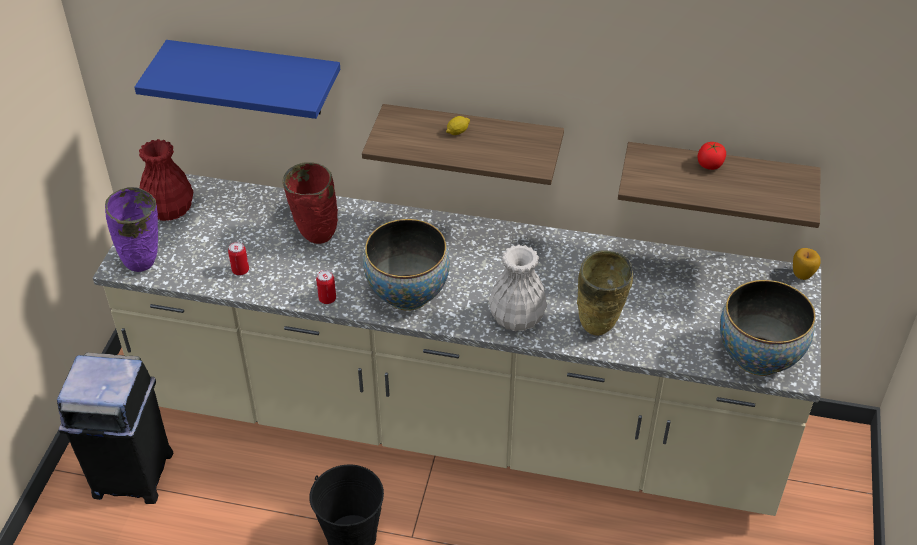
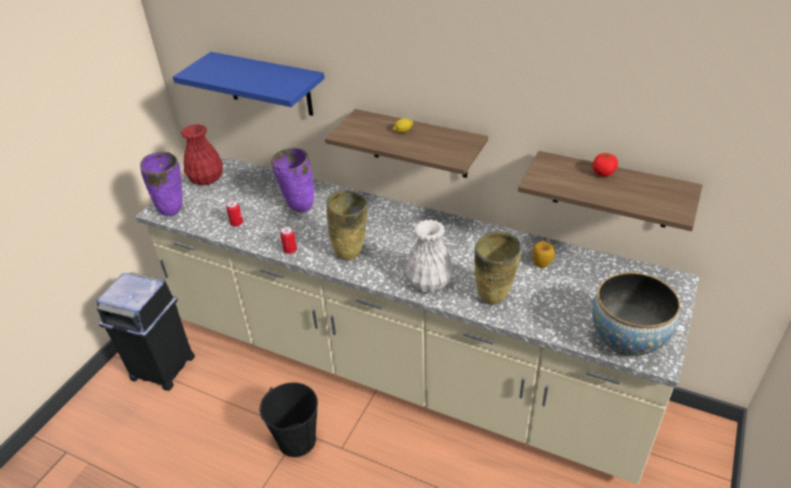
camera: 15 degrees right, 5 degrees down
red vase [283,163,338,244] -> purple vase [271,148,314,212]
bowl [363,219,450,311] -> beige vase [326,190,367,260]
apple [793,248,821,280] -> apple moved to [532,241,555,268]

